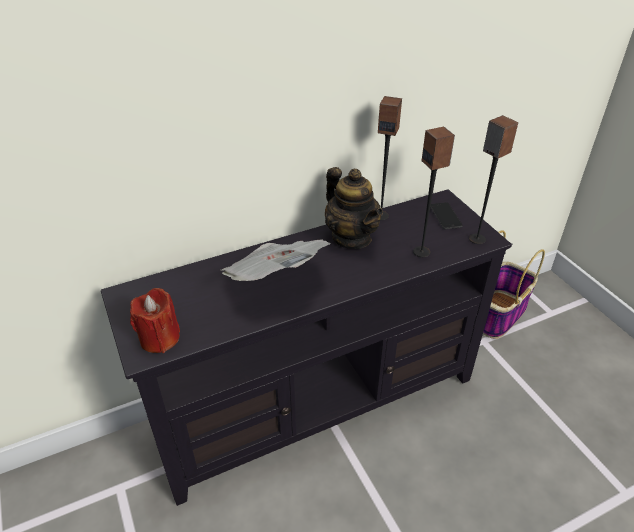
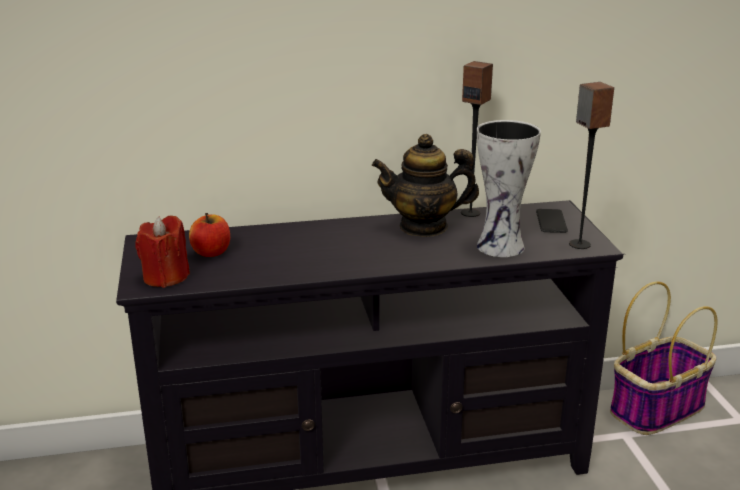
camera: 15 degrees right, 15 degrees down
newspaper [221,239,331,281] -> none
teapot [325,167,383,249] -> teapot turned 105 degrees clockwise [372,134,479,237]
speaker [413,127,455,257] -> vase [477,120,541,257]
none -> apple [189,213,230,257]

